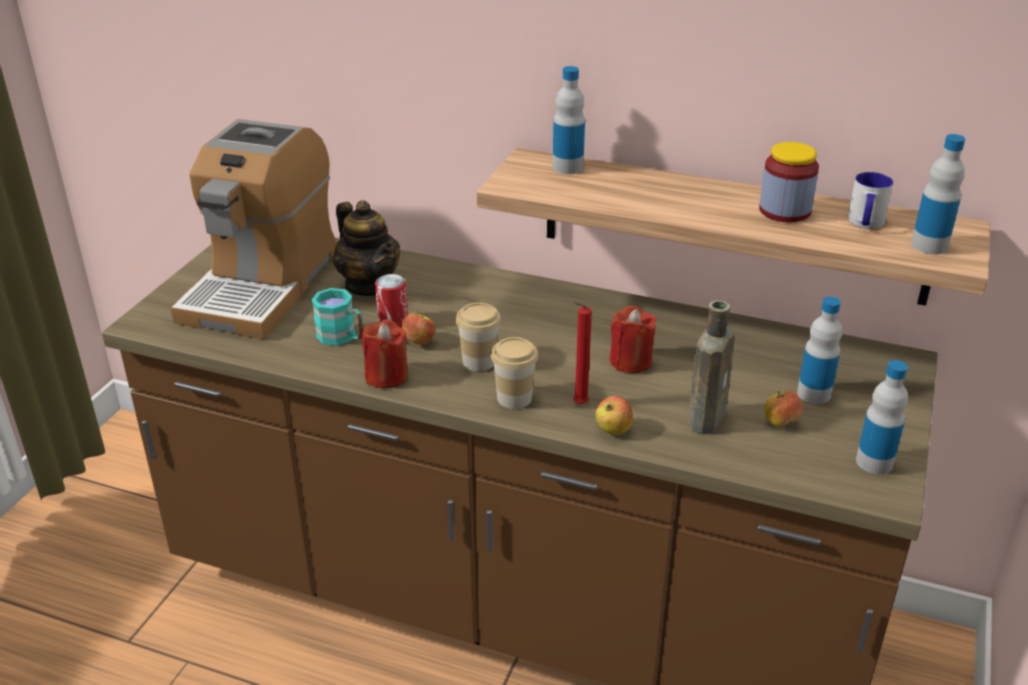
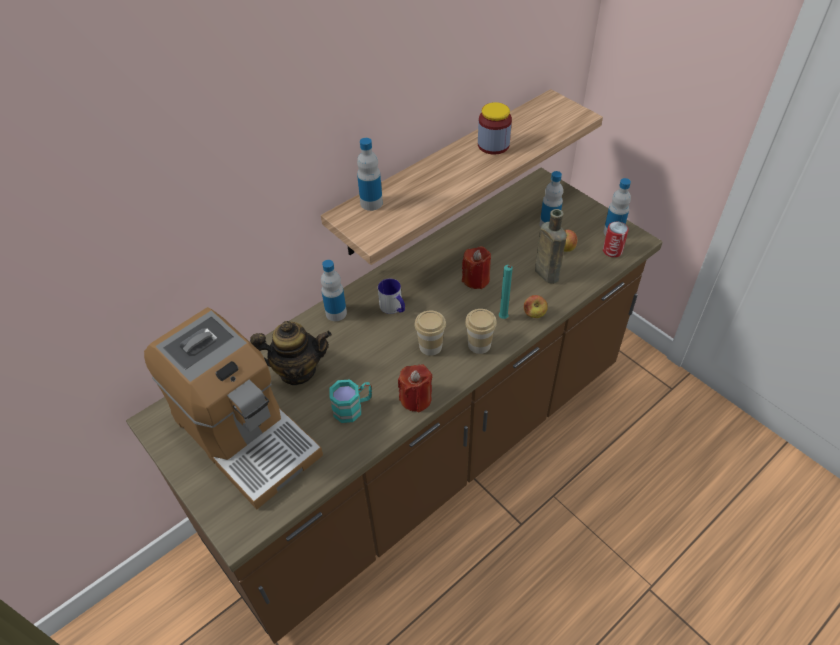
camera: 60 degrees left, 15 degrees up
can [375,274,408,327] -> can moved to [603,222,629,257]
apple [401,313,435,345] -> none
red candle [574,302,592,404] -> turquoise candle [499,265,513,319]
mug [848,172,893,229] -> mug moved to [378,279,405,314]
bottle [911,134,965,254] -> bottle moved to [321,260,347,321]

